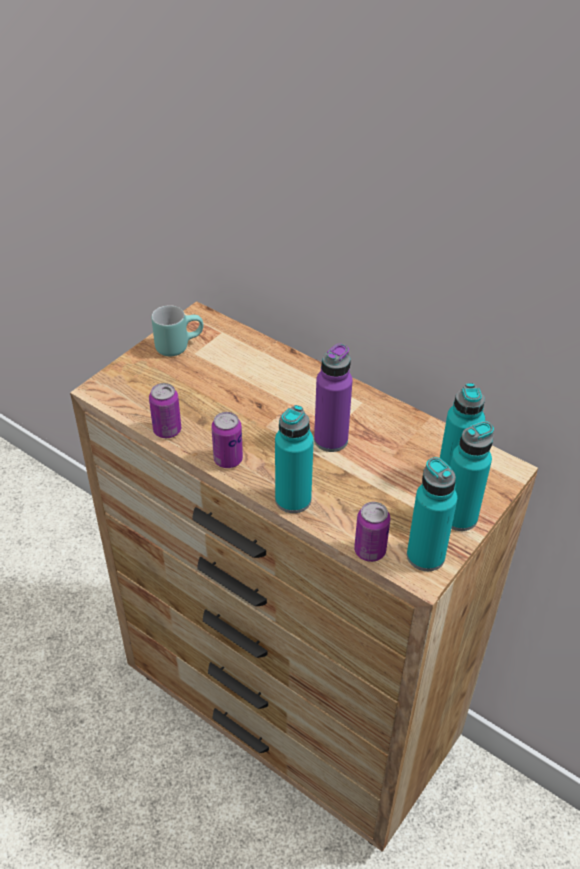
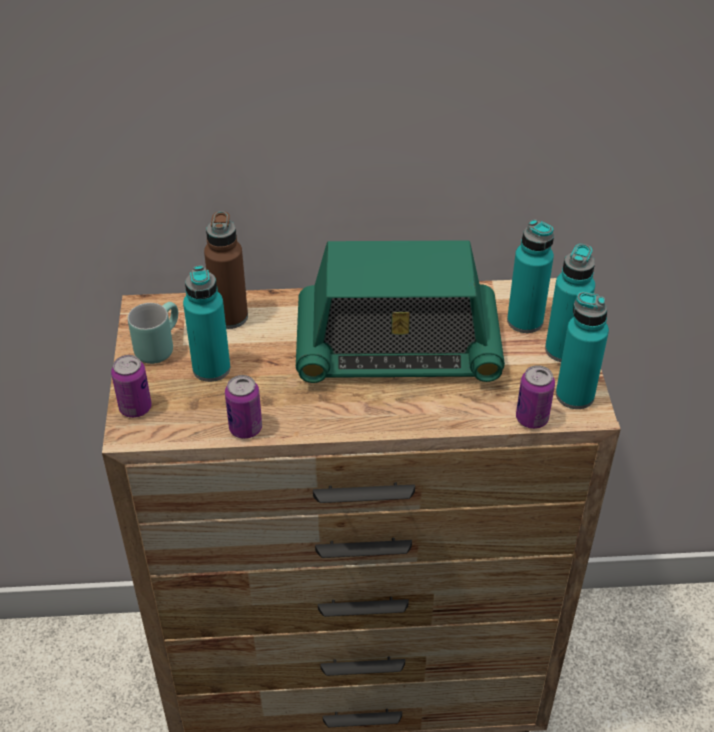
camera: 40 degrees left, 0 degrees up
can [211,412,243,468] -> can moved to [111,355,152,418]
turquoise bottle [275,405,314,513] -> turquoise bottle moved to [183,265,230,382]
purple bottle [314,344,353,452] -> radio [296,240,505,383]
none -> brown bottle [204,211,248,329]

